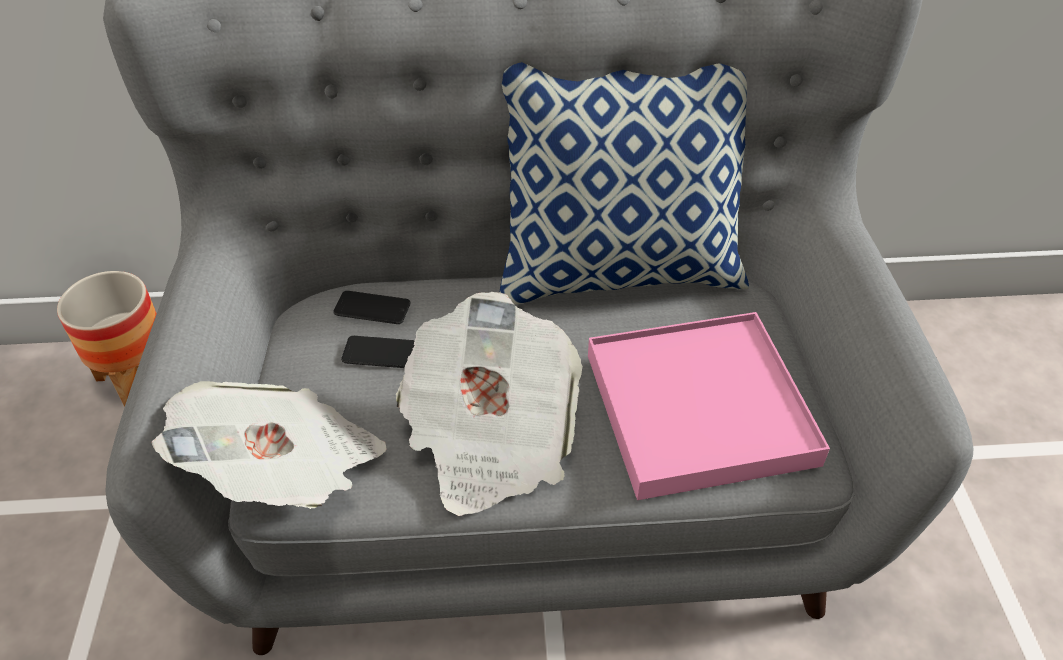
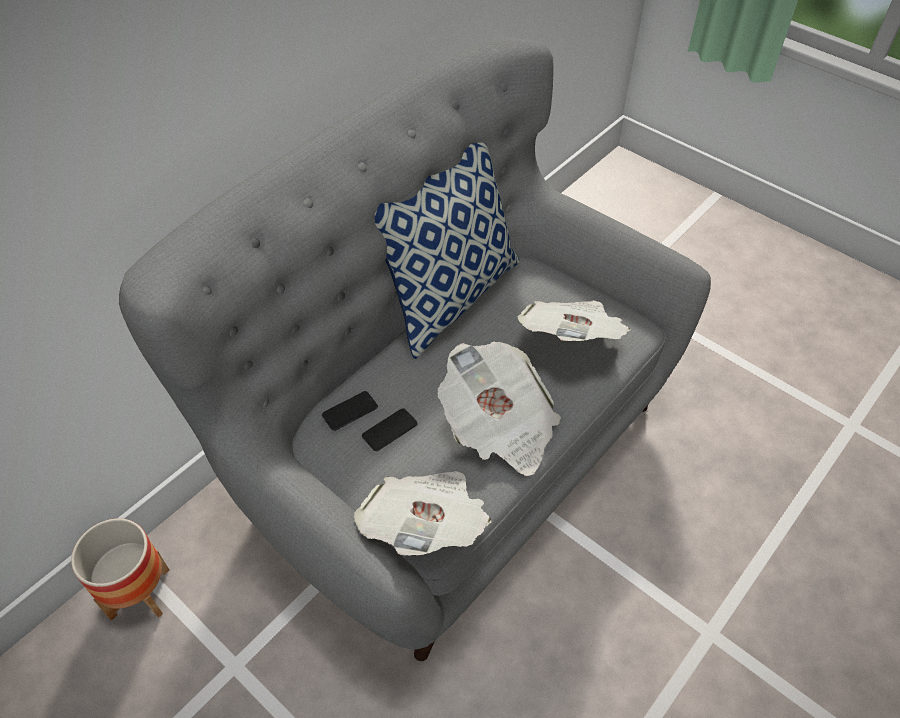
camera: 45 degrees left, 5 degrees up
pink tray [588,312,830,500] -> newspaper [517,301,631,341]

